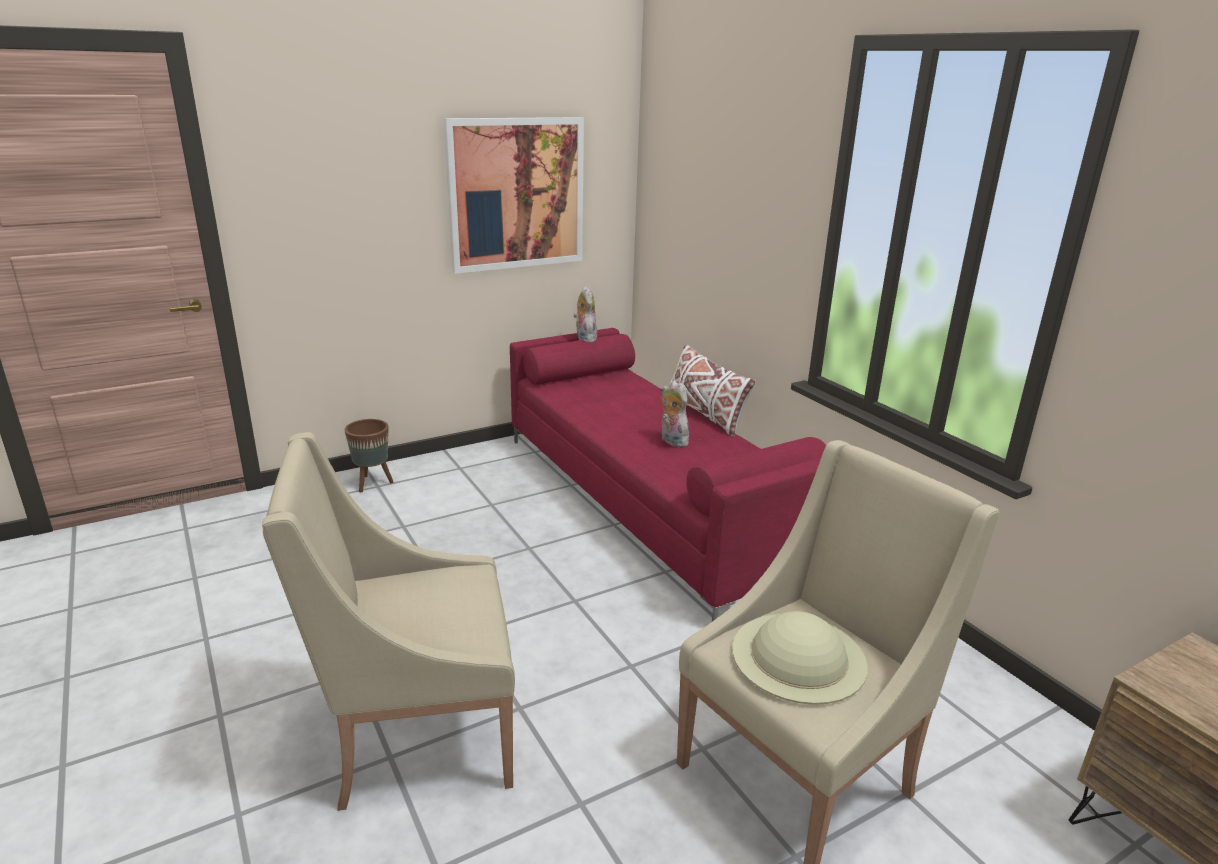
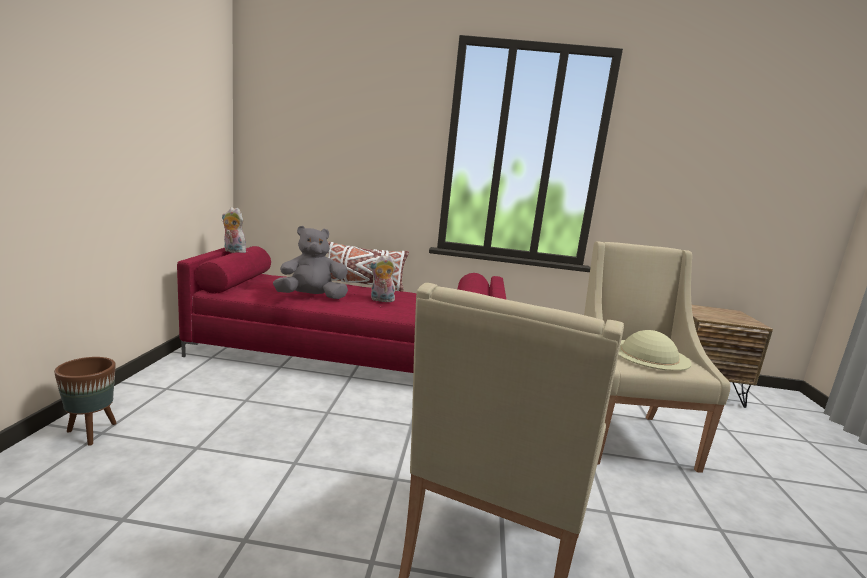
camera: 55 degrees left, 10 degrees down
picture [444,117,584,274] -> none
none -> grey plush toy [273,226,348,299]

